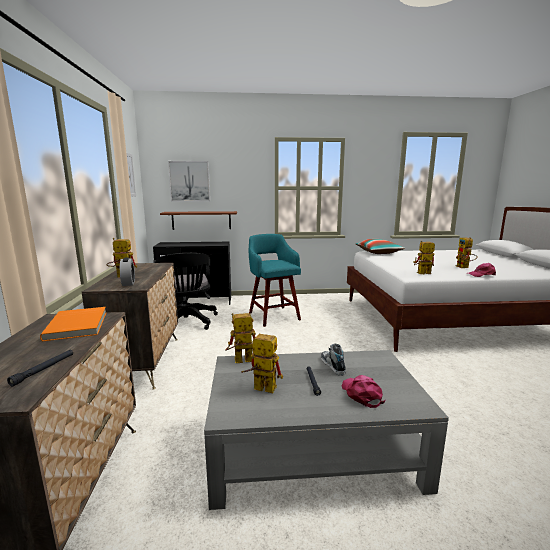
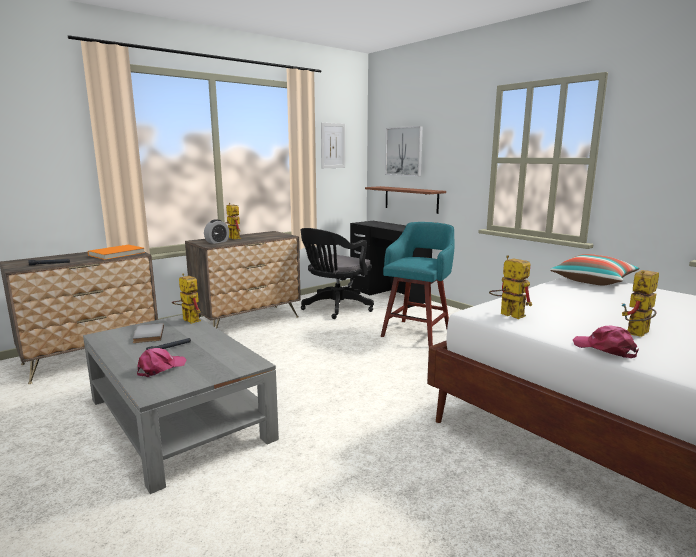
camera: 55 degrees right, 0 degrees up
toy robot [241,332,283,393] -> grey book [132,323,164,343]
shoe [321,343,346,376] -> none

